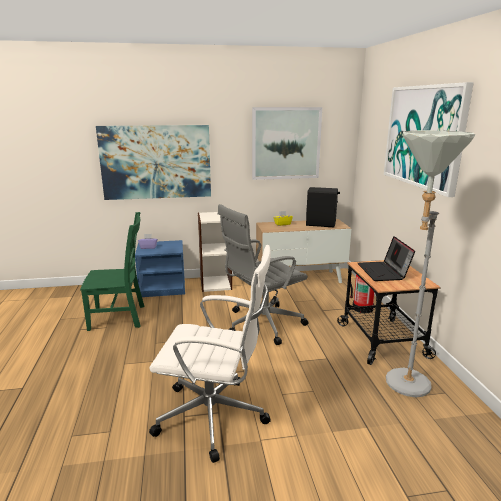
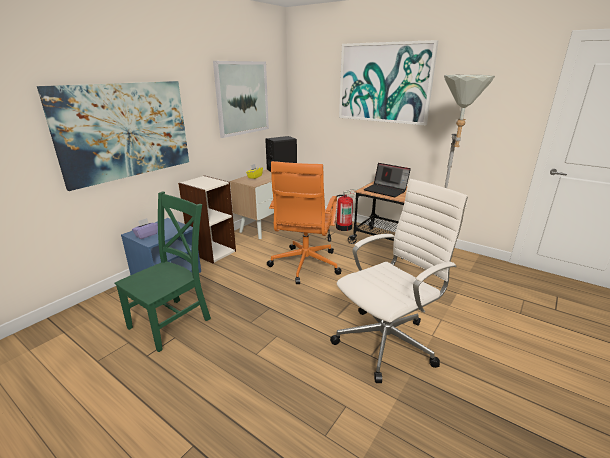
camera: 45 degrees left, 5 degrees up
grey office chair [218,204,309,345] -> orange office chair [267,161,342,284]

